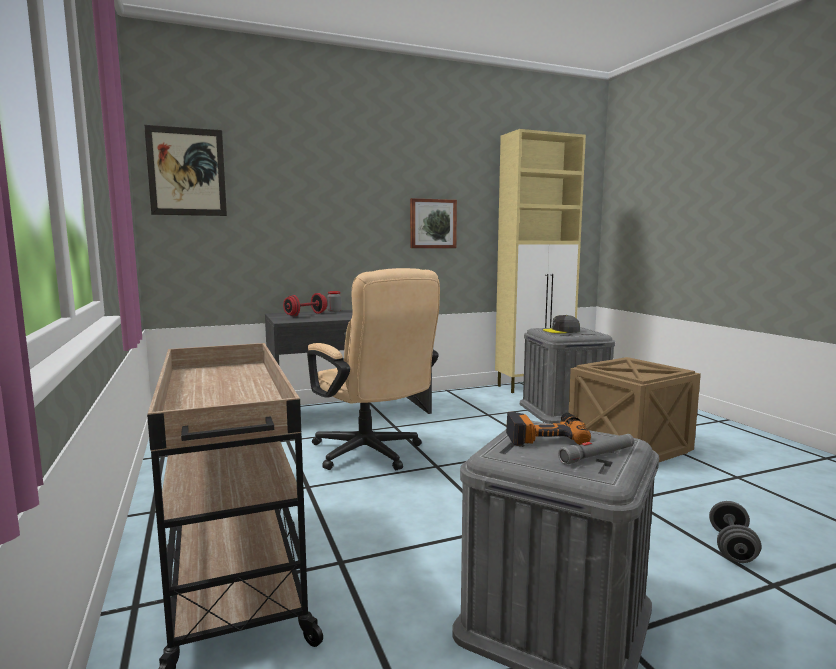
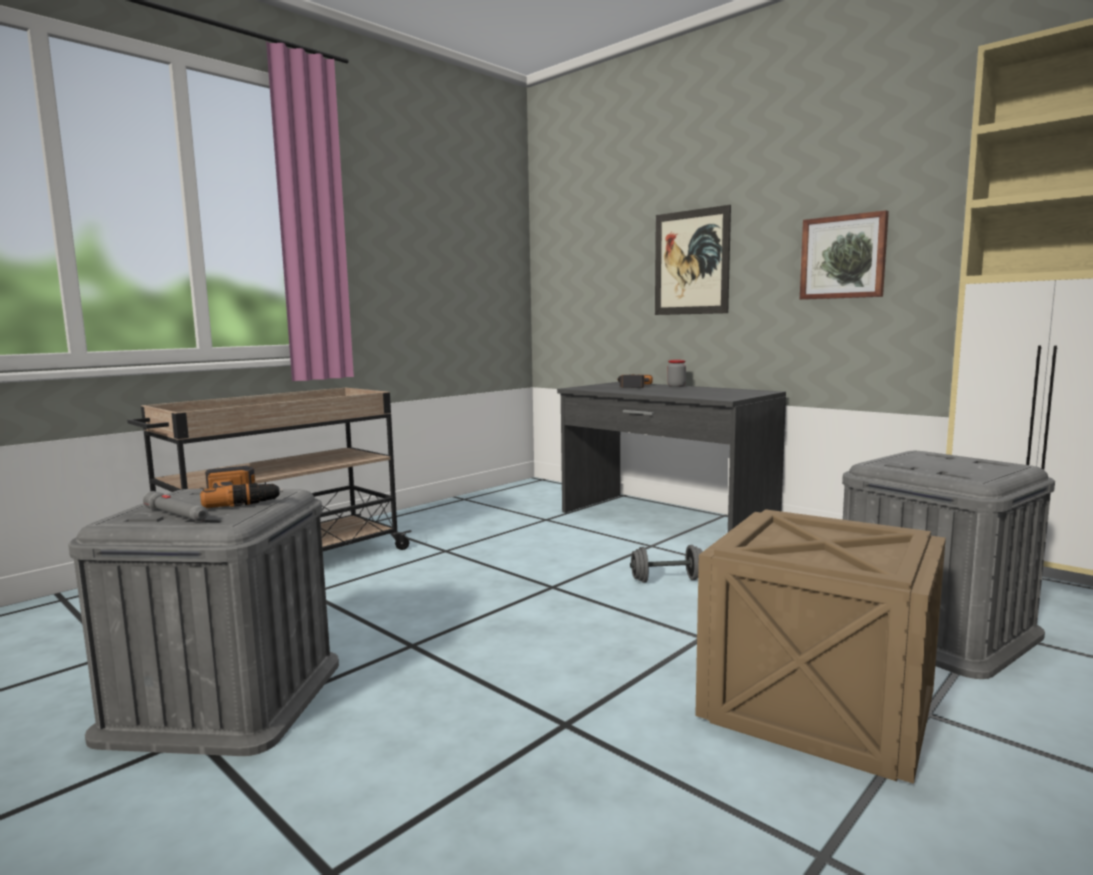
camera: 65 degrees right, 0 degrees up
picture [144,125,227,216] -> picture moved to [655,205,731,315]
red dumbbell [283,293,327,316] -> power drill [616,374,653,388]
beige office chair [307,268,440,470] -> none
grey cap [543,315,580,333] -> none
grey dumbbell [709,501,761,563] -> grey dumbbell moved to [630,545,703,583]

